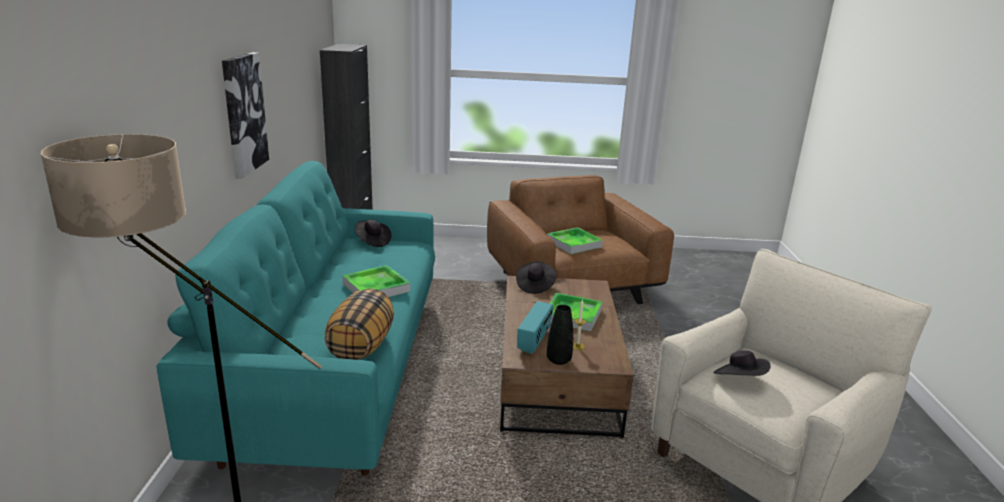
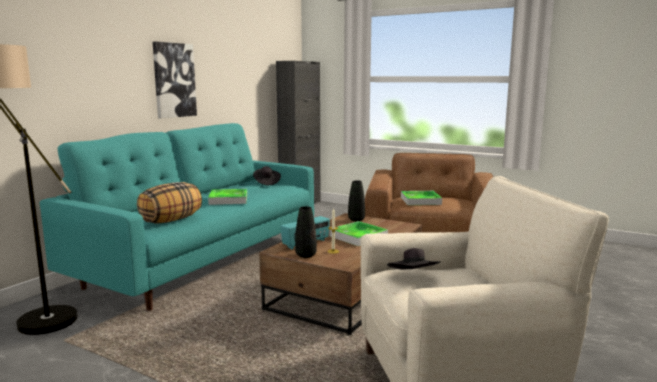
camera: 30 degrees right, 10 degrees down
black hat [516,262,557,294] -> black vase [348,180,365,221]

